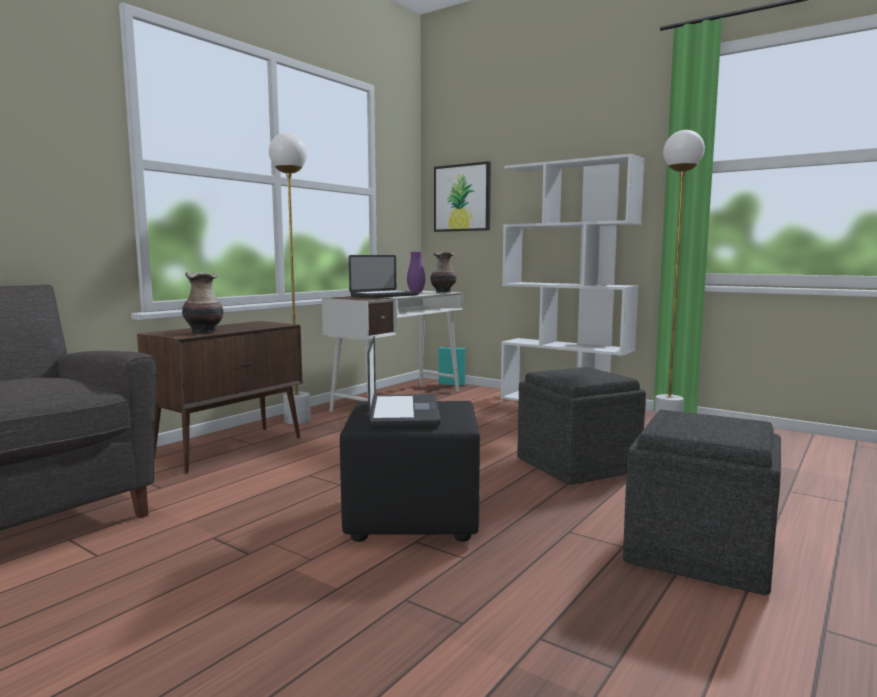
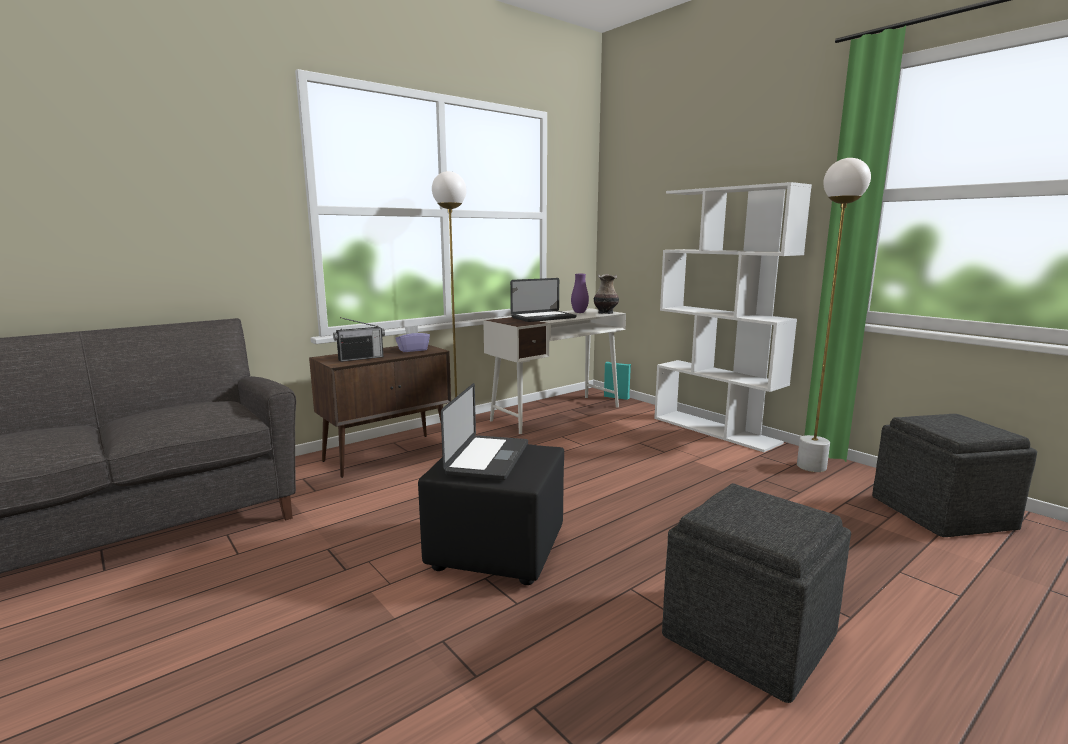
camera: 15 degrees right, 5 degrees up
vase [182,272,223,333] -> radio [333,317,385,362]
picture [434,161,491,232] -> none
grey ottoman [518,367,646,485] -> grey ottoman moved to [872,414,1037,537]
none -> purple tissue box [395,326,430,352]

